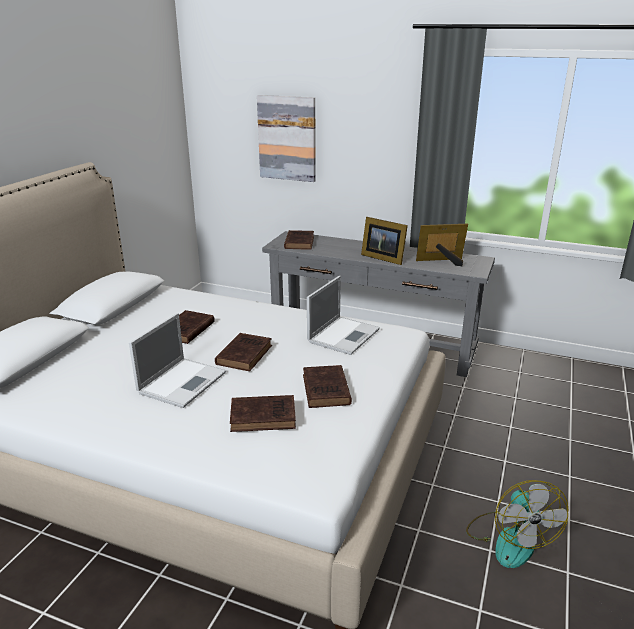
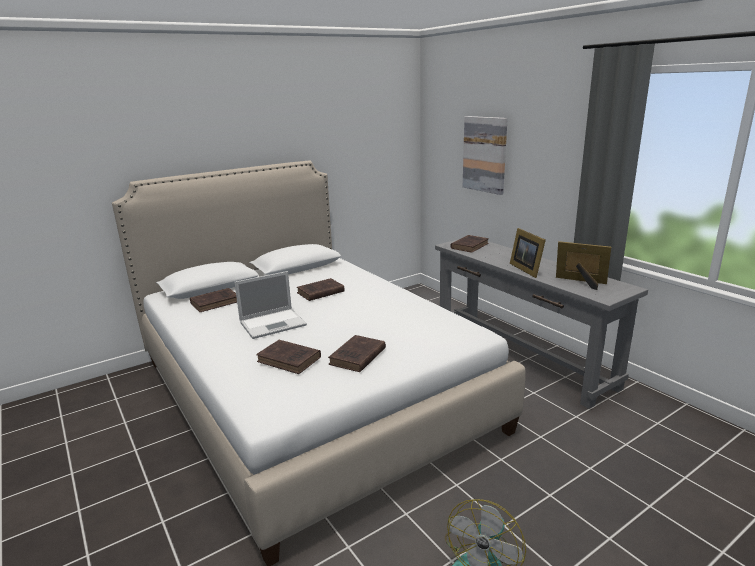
camera: 35 degrees right, 5 degrees down
brown book [215,333,272,371] -> brown book moved to [190,288,237,312]
laptop [307,276,380,355] -> none

